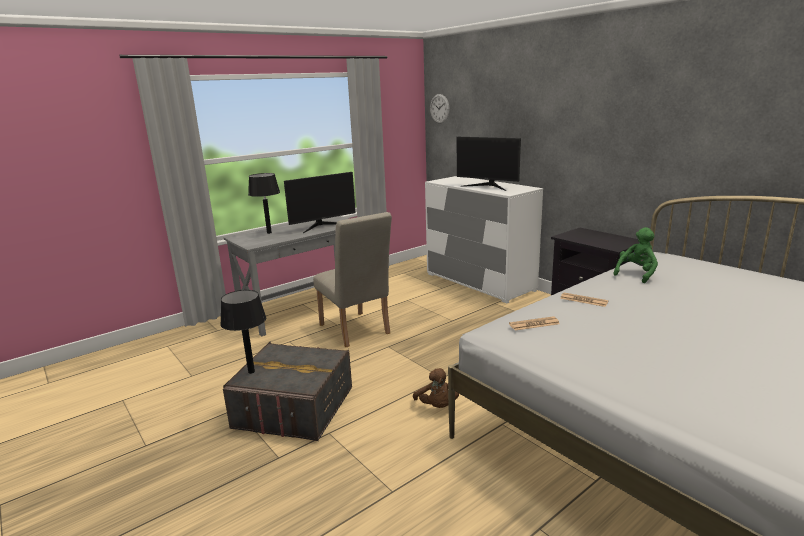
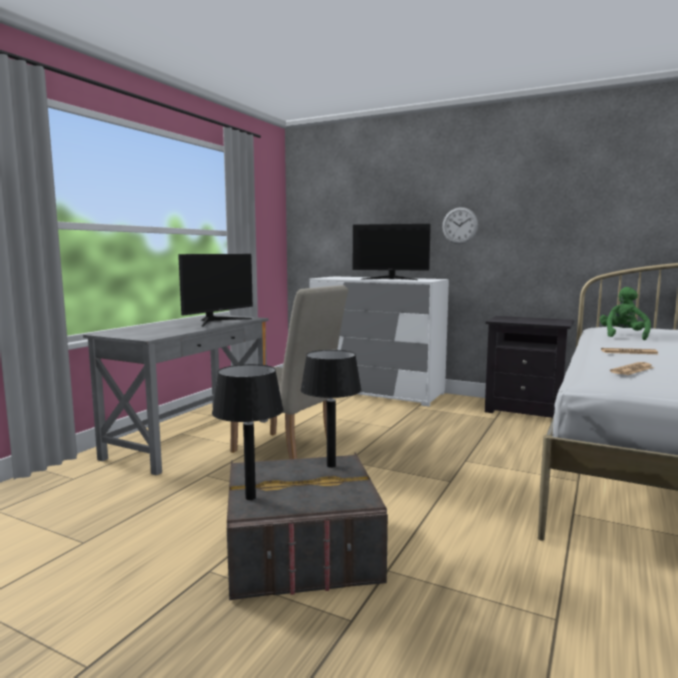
camera: 25 degrees left, 10 degrees down
black table lamp [248,173,280,234] -> black table lamp moved to [301,350,362,468]
brown plush toy [413,368,459,408] -> none
wall clock [430,94,450,124] -> wall clock moved to [442,207,478,244]

